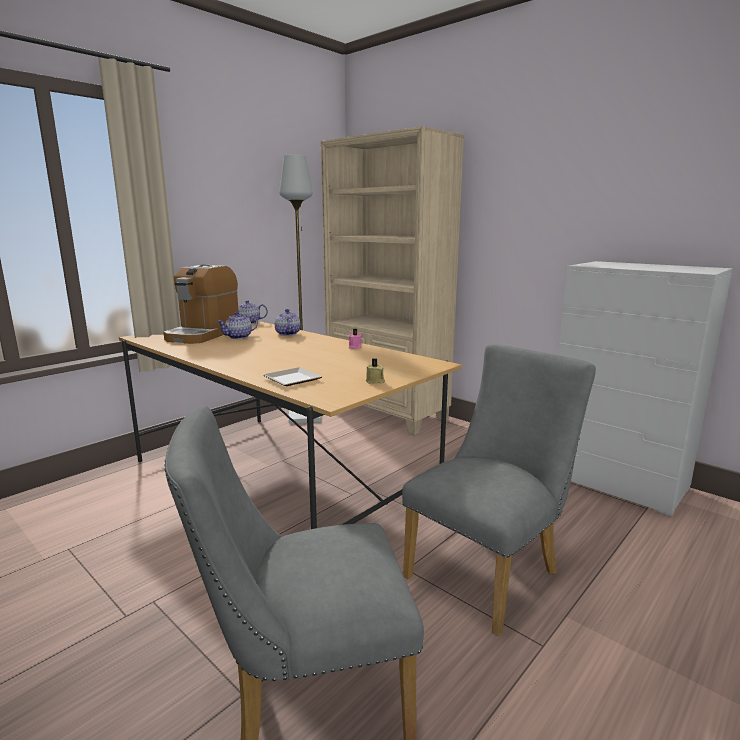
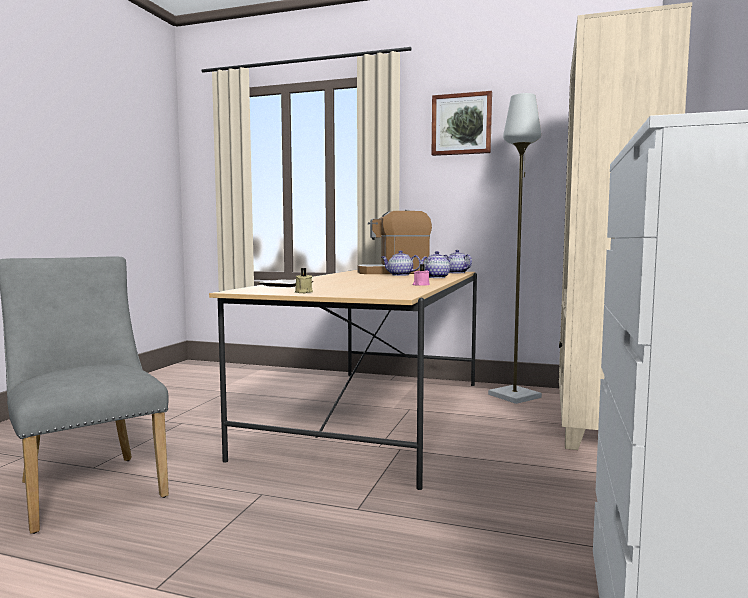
camera: 65 degrees right, 10 degrees down
grey chair [402,344,596,637] -> none
none -> picture [432,91,492,156]

